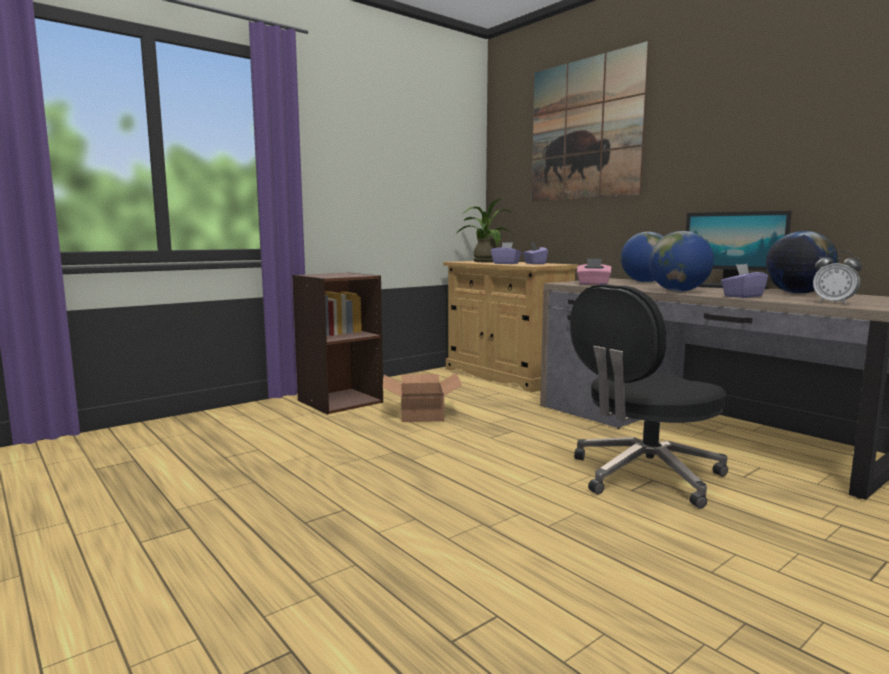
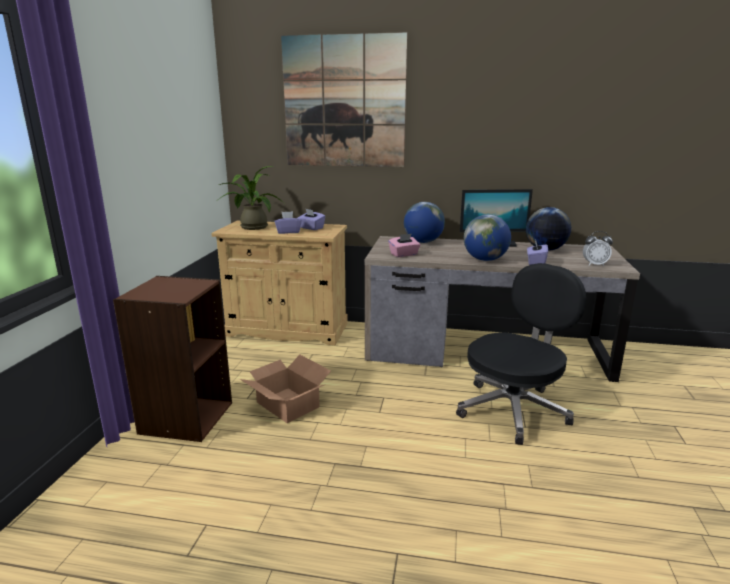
camera: 40 degrees left, 10 degrees up
black office chair [570,284,728,509] -> black office chair turned 150 degrees counterclockwise [456,263,586,445]

